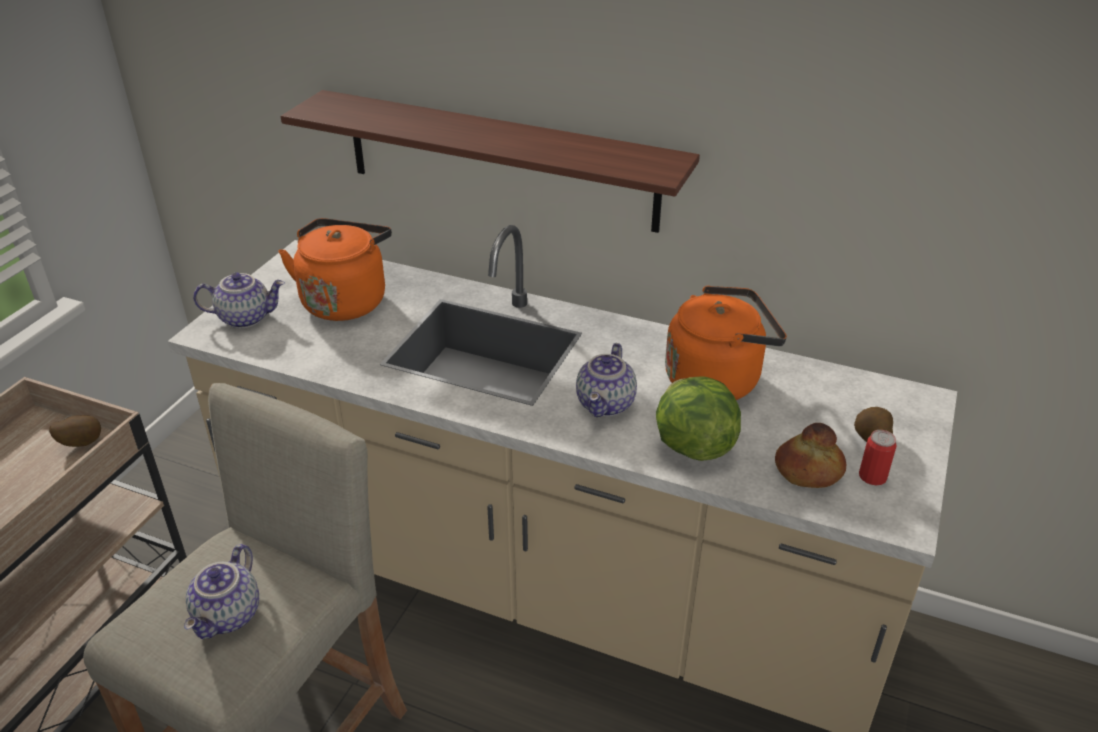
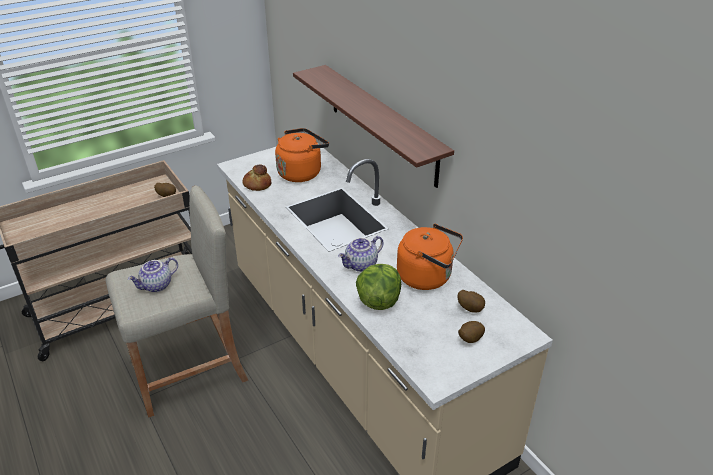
camera: 35 degrees right, 0 degrees up
teapot [193,272,285,328] -> none
bread [775,423,846,488] -> bread moved to [243,164,271,191]
can [859,430,896,485] -> none
none -> potato [457,290,485,313]

